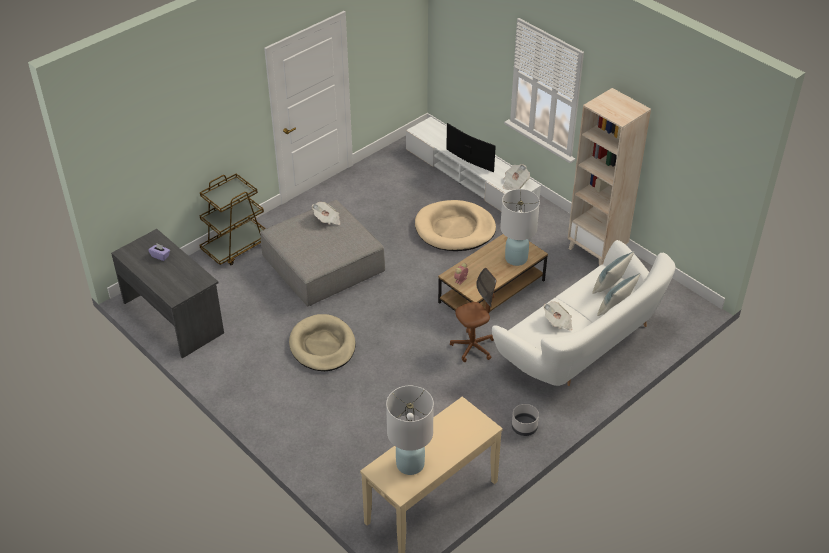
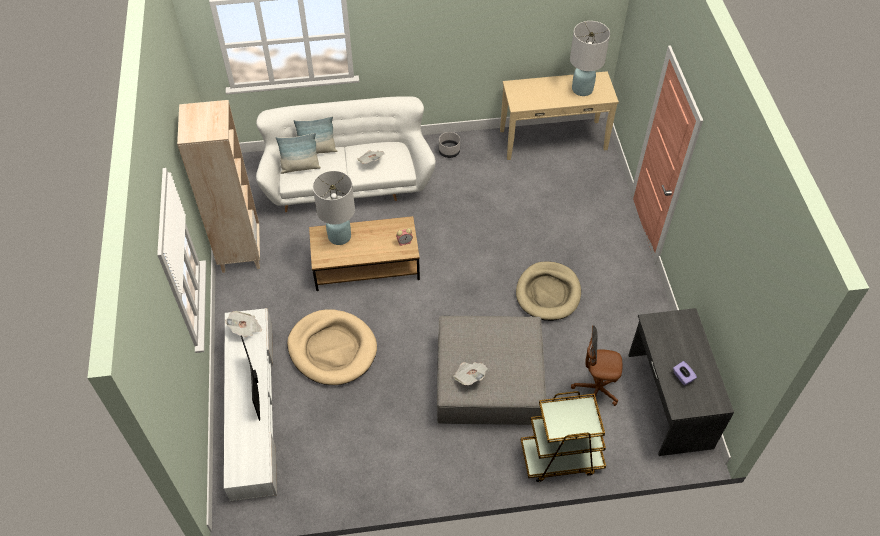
camera: 145 degrees left, 10 degrees up
brown office chair [450,268,496,362] -> brown office chair moved to [571,325,622,406]

